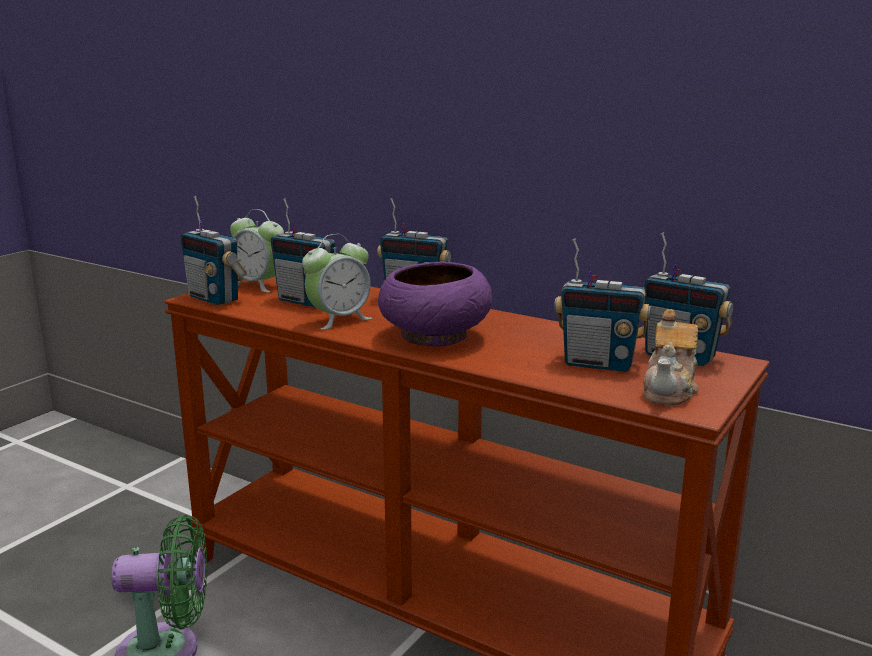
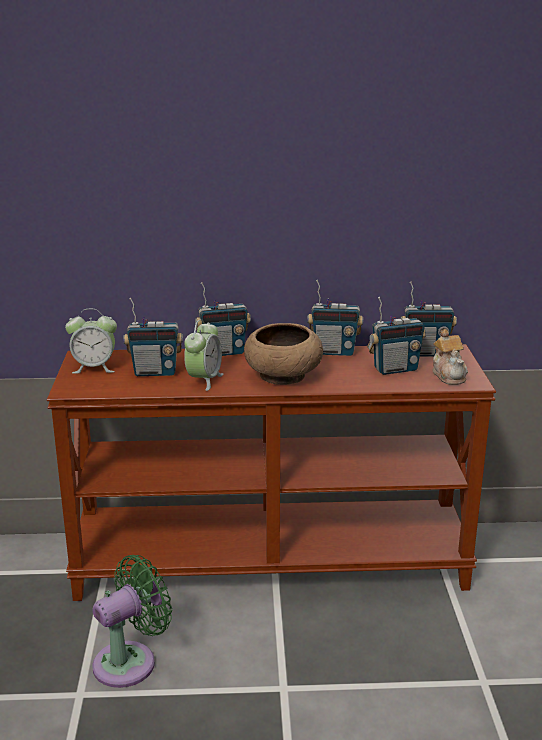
camera: 35 degrees left, 5 degrees up
radio [180,196,247,305] -> radio moved to [307,280,363,356]
purple bowl [378,262,492,346] -> brown bowl [244,323,323,385]

